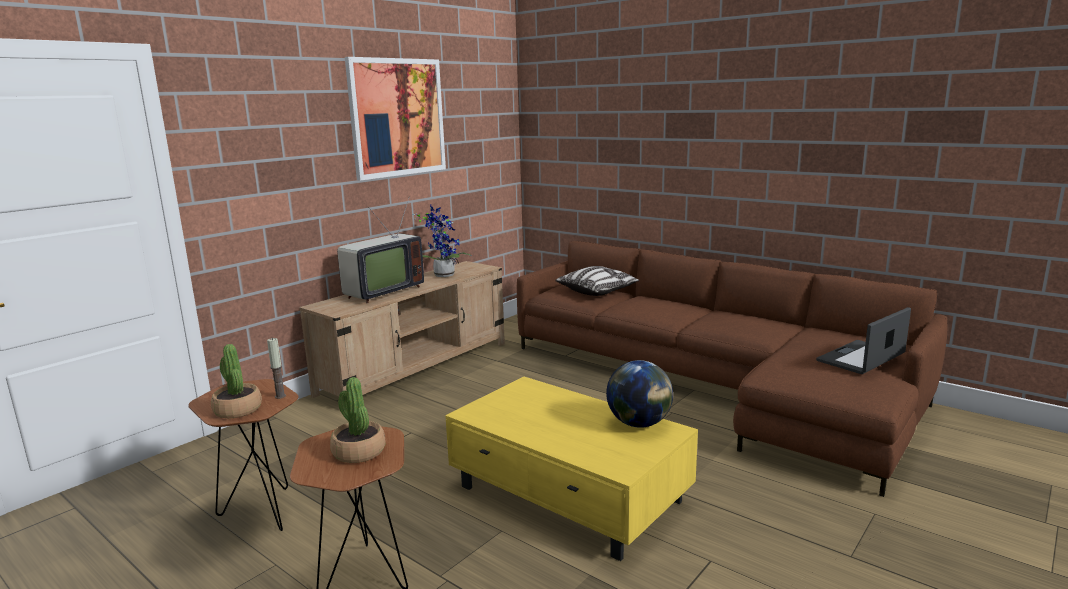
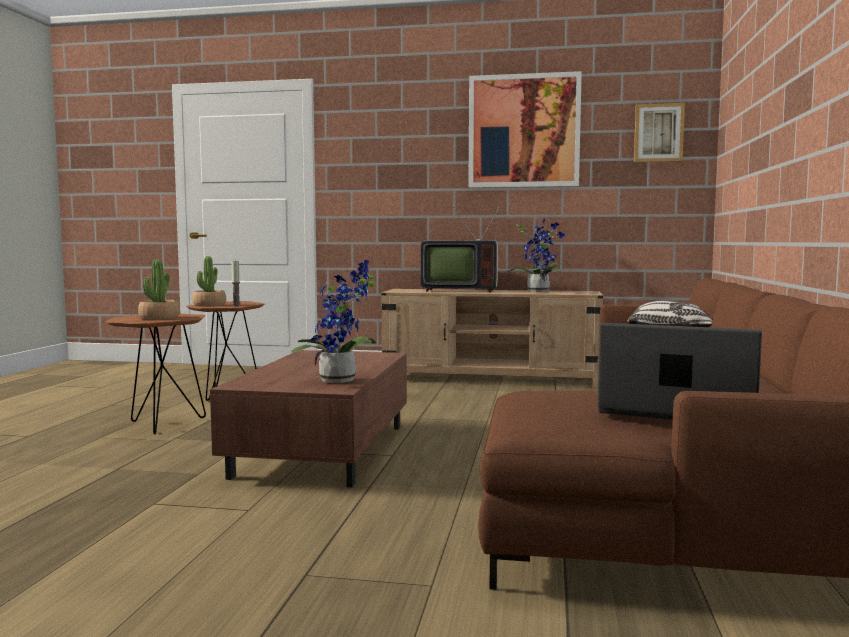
camera: 60 degrees right, 10 degrees down
yellow coffee table [445,377,698,561] -> brown coffee table [210,350,407,487]
globe [606,360,673,428] -> potted plant [291,259,377,383]
none -> picture [634,103,685,162]

